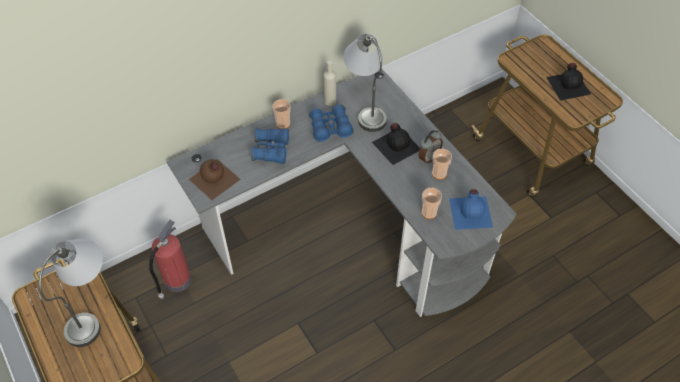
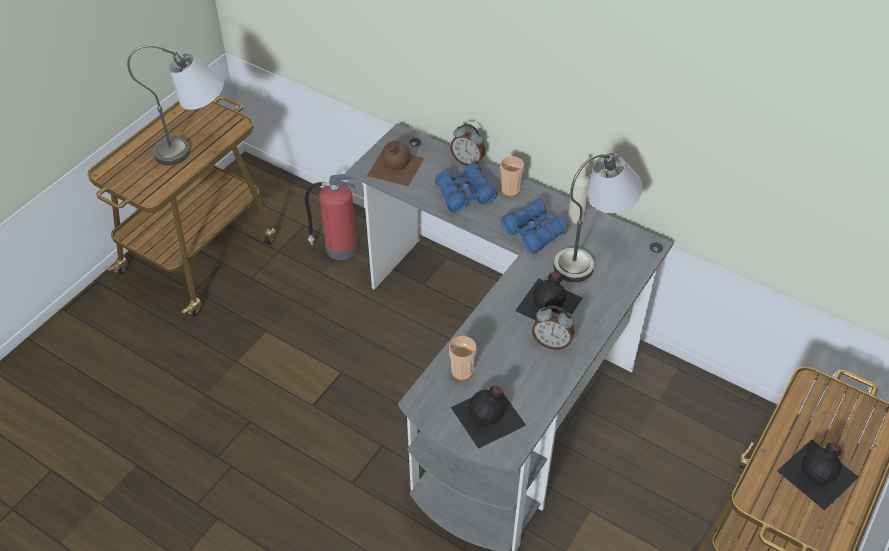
camera: 65 degrees right, 5 degrees down
cup [432,149,452,180] -> none
blue bottle [449,189,493,230] -> black bottle [451,385,526,449]
none -> alarm clock [450,124,485,166]

